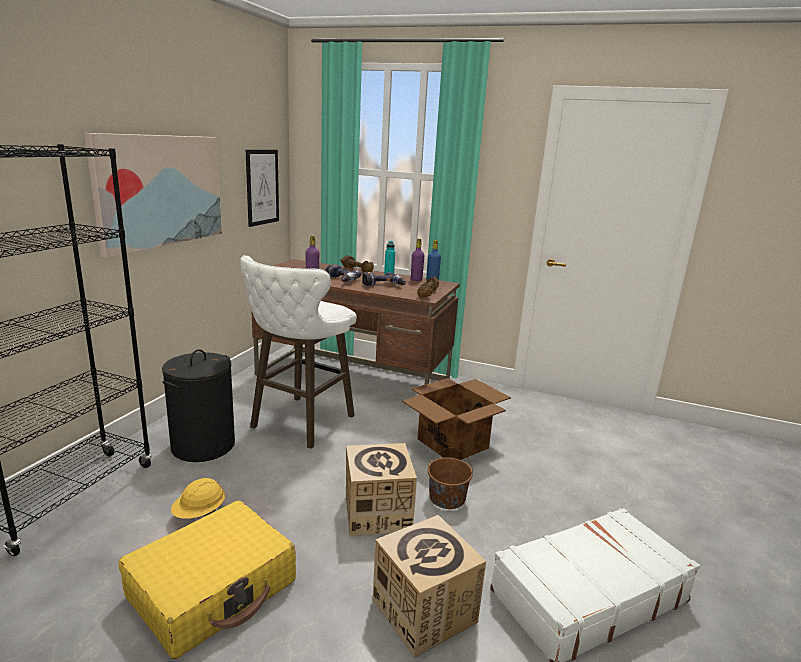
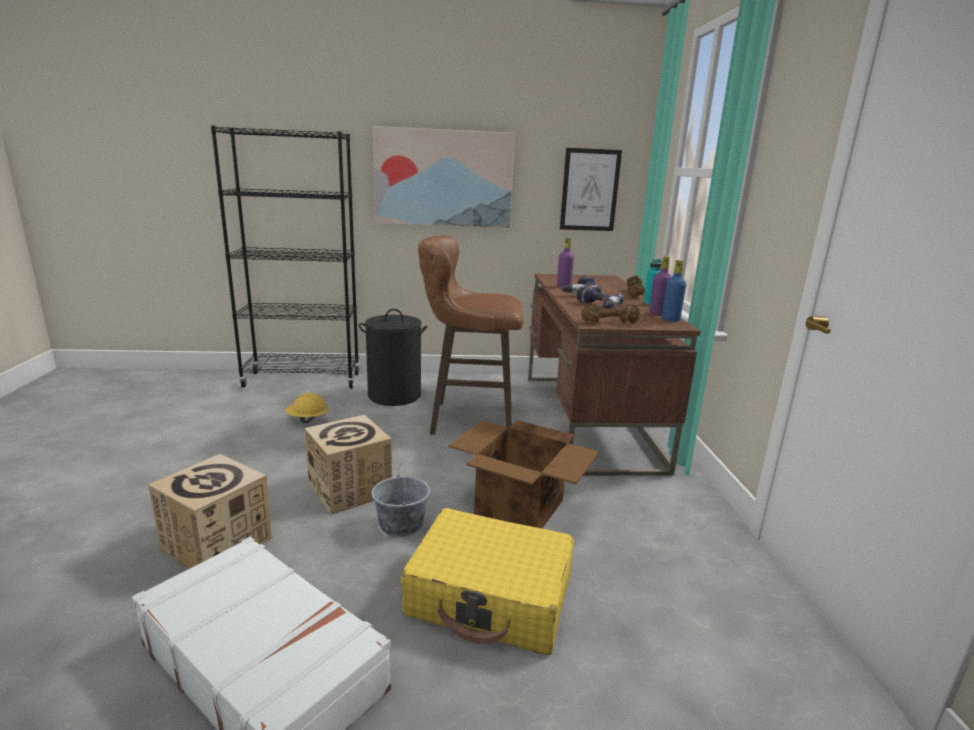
camera: 65 degrees right, 0 degrees up
yellow suitcase [119,500,296,659] -> yellow suitcase moved to [401,508,574,655]
white stool [240,255,357,449] -> brown stool [418,235,524,435]
brown bucket [428,447,473,509] -> grey bucket [371,462,430,537]

